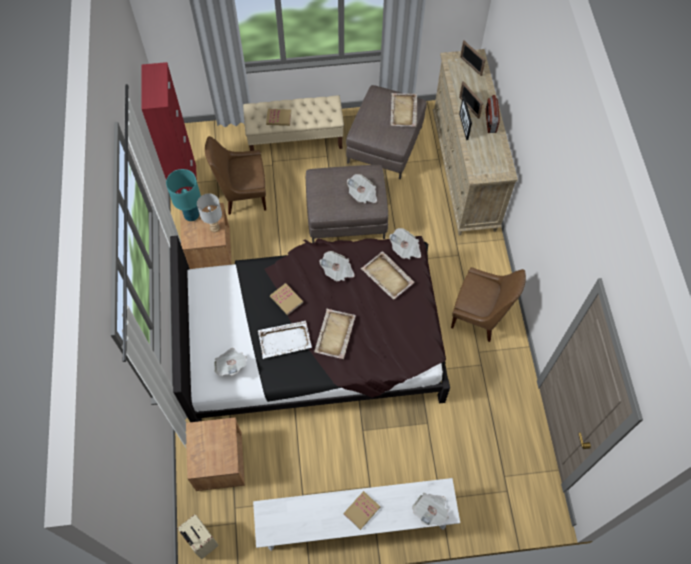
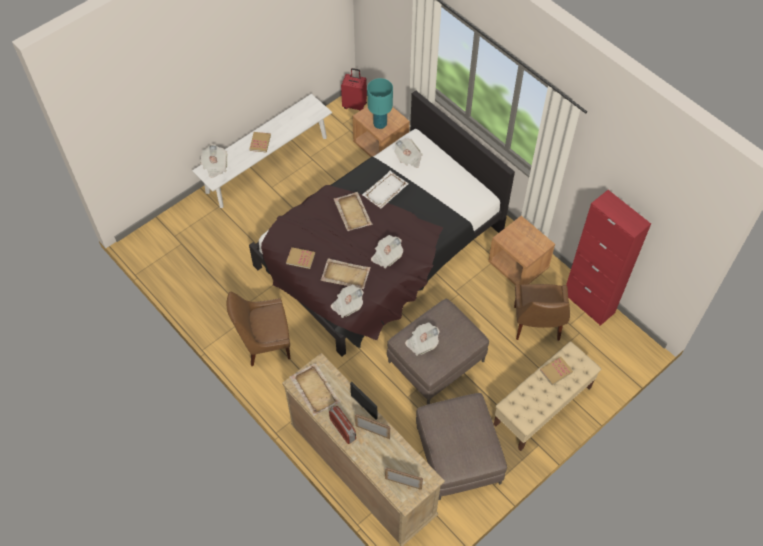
camera: 145 degrees right, 5 degrees down
turquoise table lamp [166,169,201,221] -> turquoise table lamp moved to [367,78,393,129]
beige suitcase [178,514,219,559] -> red suitcase [341,68,367,111]
grey table lamp [197,193,222,232] -> none
brown chair [205,136,266,215] -> brown chair turned 135 degrees clockwise [514,284,570,341]
book [270,283,303,315] -> book moved to [286,247,315,269]
beige tray [390,93,417,127] -> beige tray moved to [290,363,341,416]

